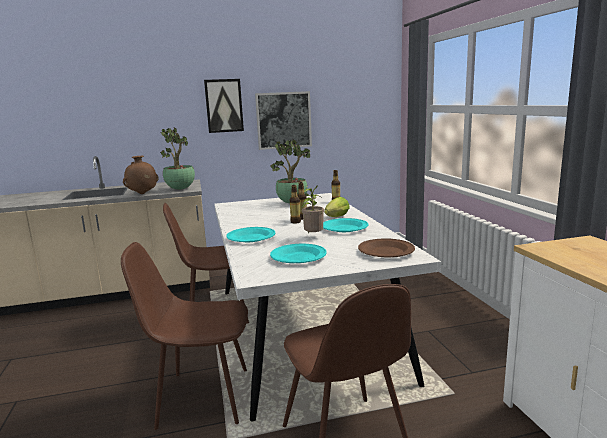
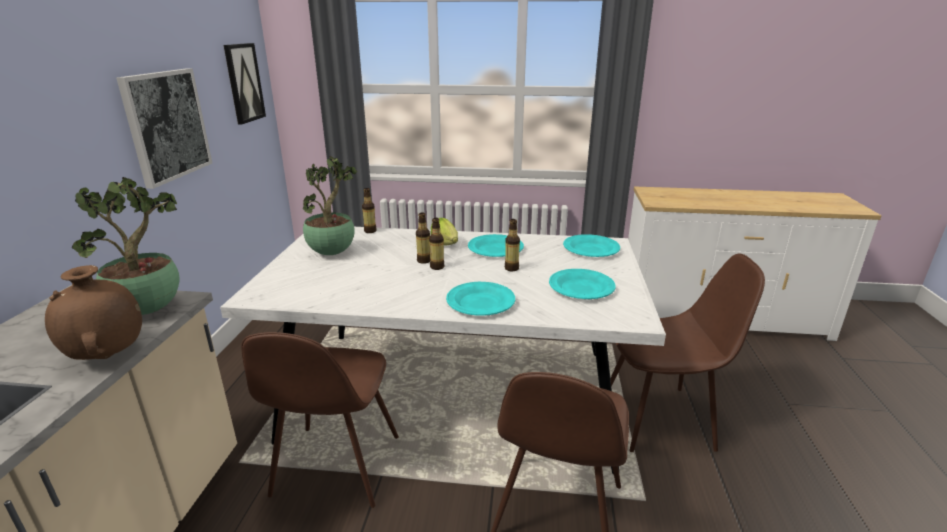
camera: 70 degrees left, 10 degrees up
picture [204,79,244,133] -> picture moved to [224,43,266,124]
potted plant [301,185,324,233] -> bottle [504,219,520,271]
brown plate [358,238,415,257] -> turquoise plate [563,234,620,257]

